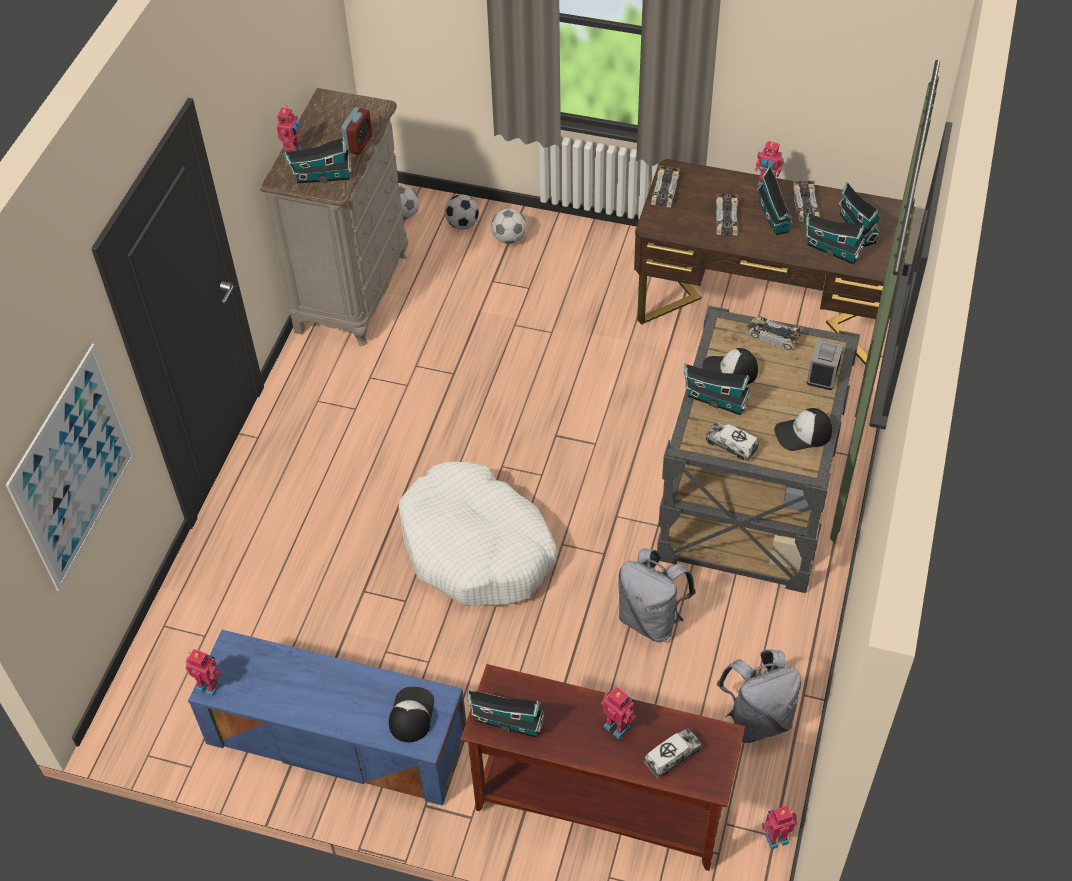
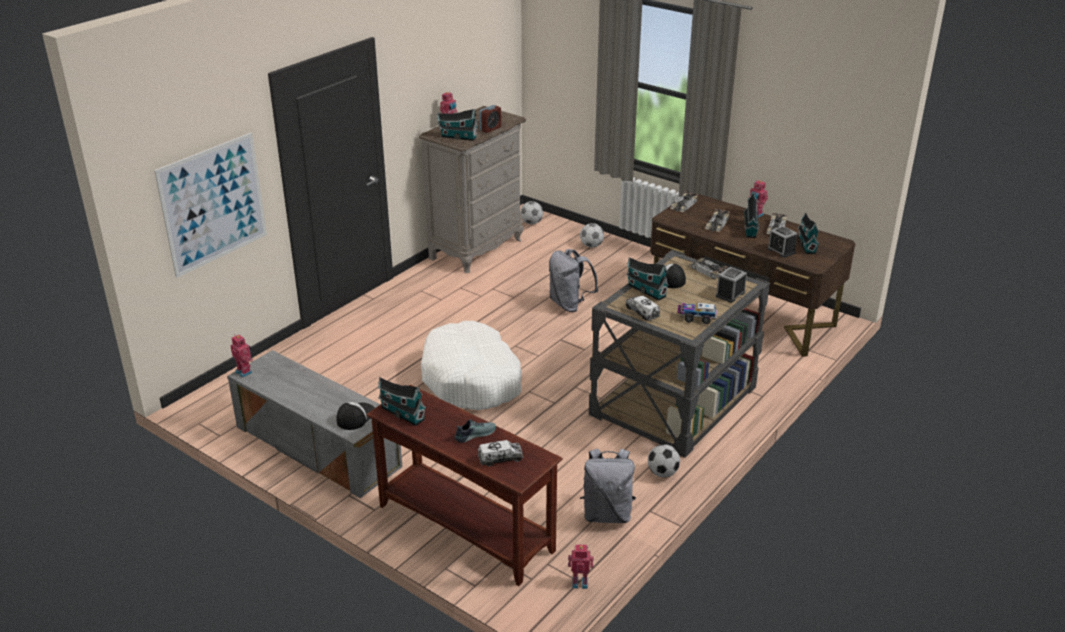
camera: 20 degrees right, 20 degrees down
blue bench [188,630,466,806] -> grey bench [227,350,402,498]
football [445,194,479,230] -> football moved to [648,444,680,478]
toy robot [601,687,637,739] -> shoe [454,419,496,443]
grey backpack [618,548,696,643] -> grey backpack moved to [549,249,599,312]
cap [774,408,832,451] -> toy truck [678,303,717,324]
toy house [806,213,865,264] -> alarm clock [767,226,797,258]

